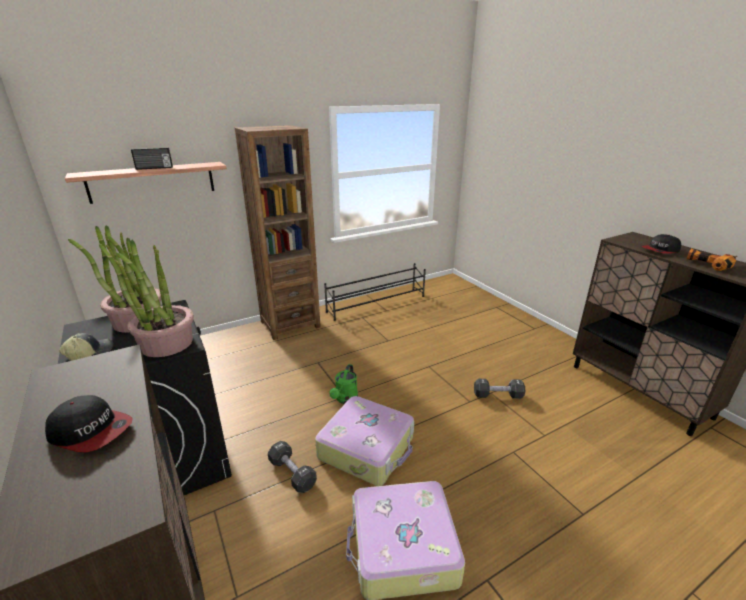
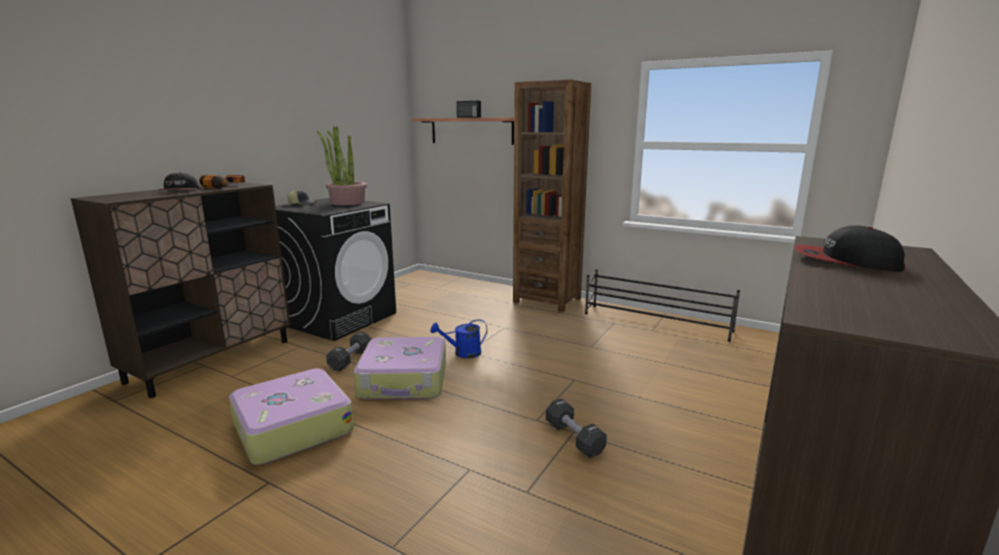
camera: 60 degrees right, 10 degrees down
potted plant [99,237,194,357] -> none
green watering can [329,364,358,404] -> blue watering can [431,319,487,358]
power drill [686,248,738,271] -> power drill moved to [199,175,245,189]

